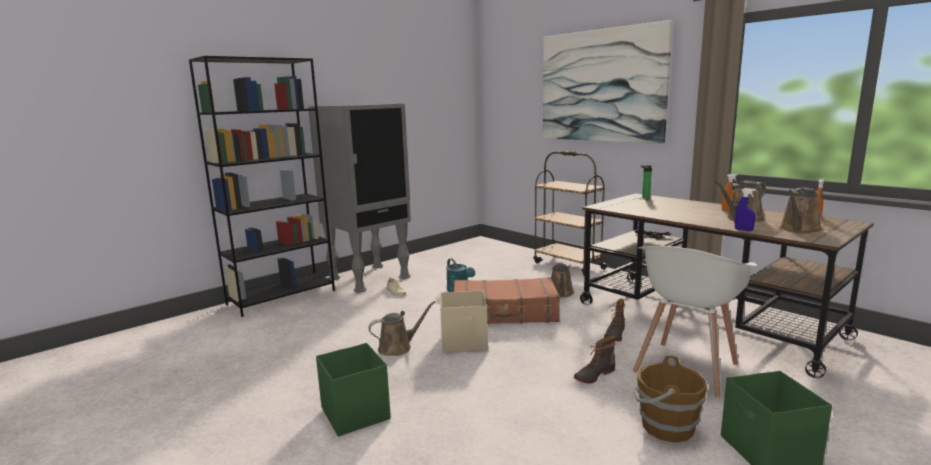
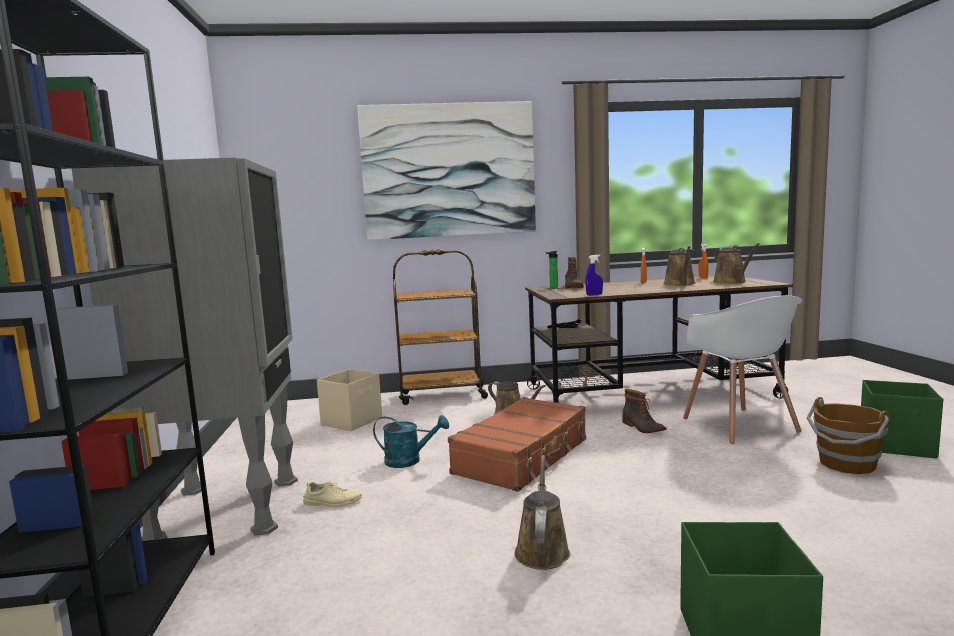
camera: 55 degrees left, 5 degrees down
beige storage box [440,290,488,352] -> beige storage box moved to [317,369,382,431]
boot [574,336,616,383] -> boot moved to [565,257,584,289]
blue spray bottle [735,188,756,231] -> blue spray bottle moved to [585,255,603,296]

